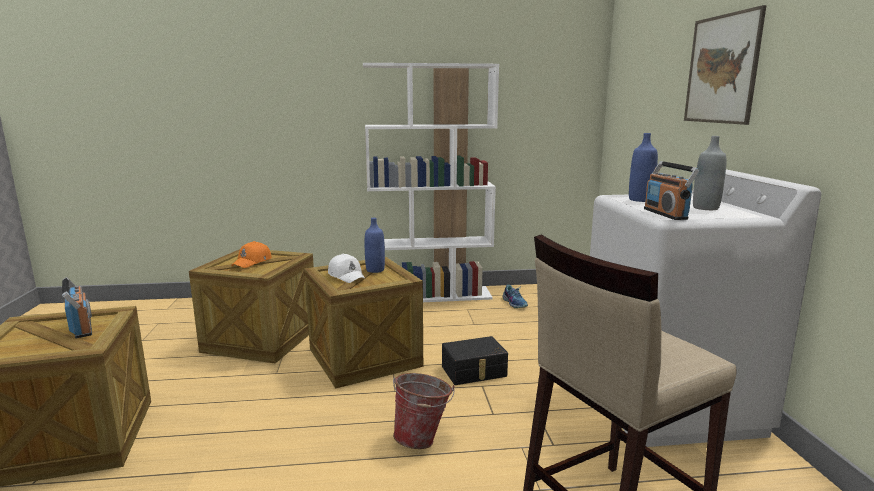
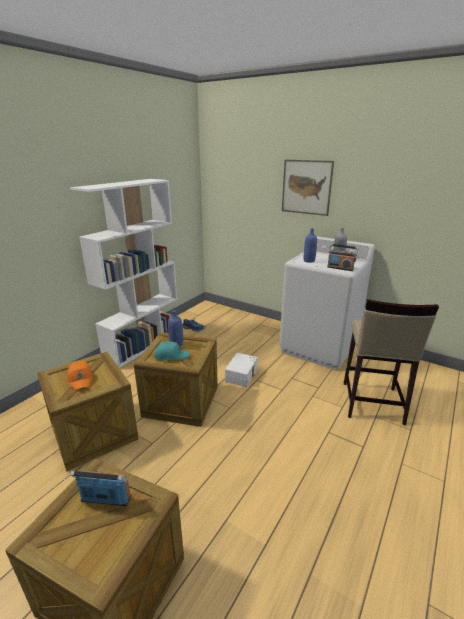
camera: 50 degrees left, 10 degrees up
white cap [328,254,364,283] -> turquoise cap [154,341,190,360]
bucket [393,373,455,449] -> none
black storage box [442,336,508,385] -> white storage box [225,353,258,387]

